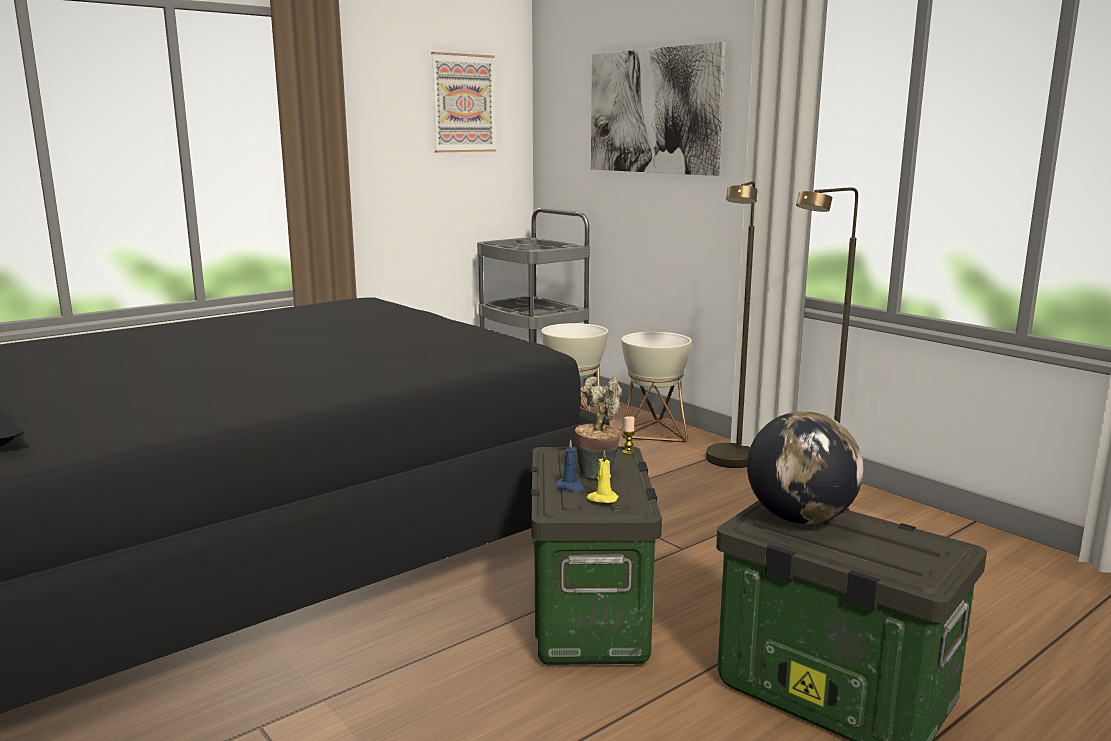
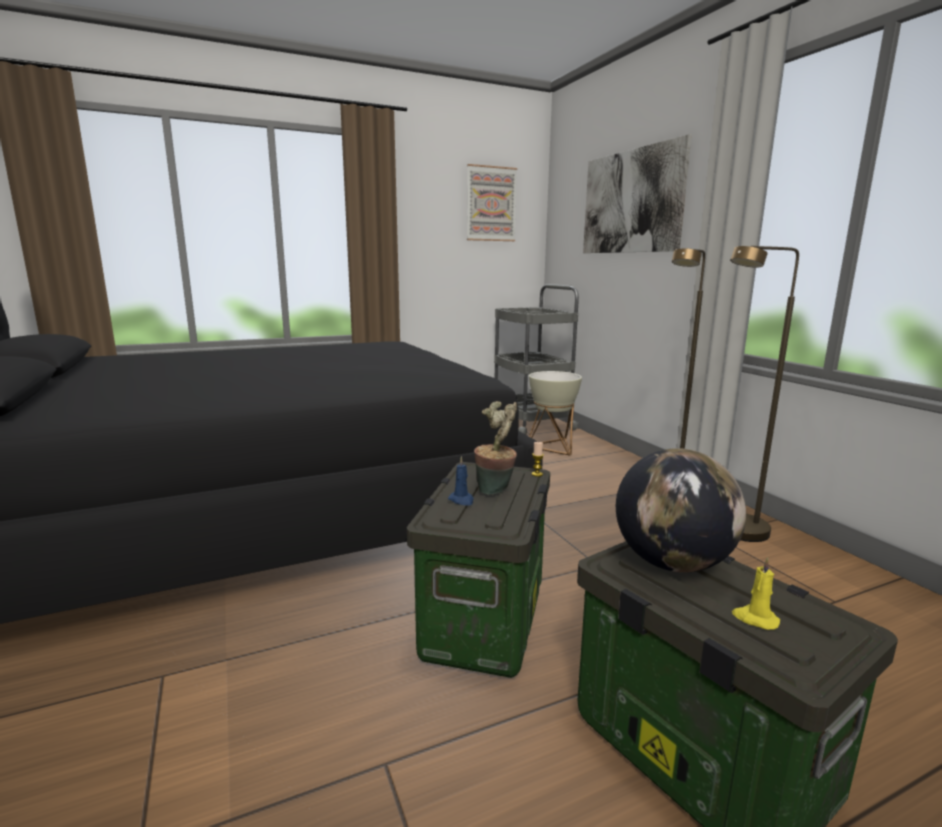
camera: 15 degrees right, 0 degrees up
yellow candle [587,450,619,503] -> yellow candle moved to [732,557,780,630]
planter [621,332,692,442] -> none

